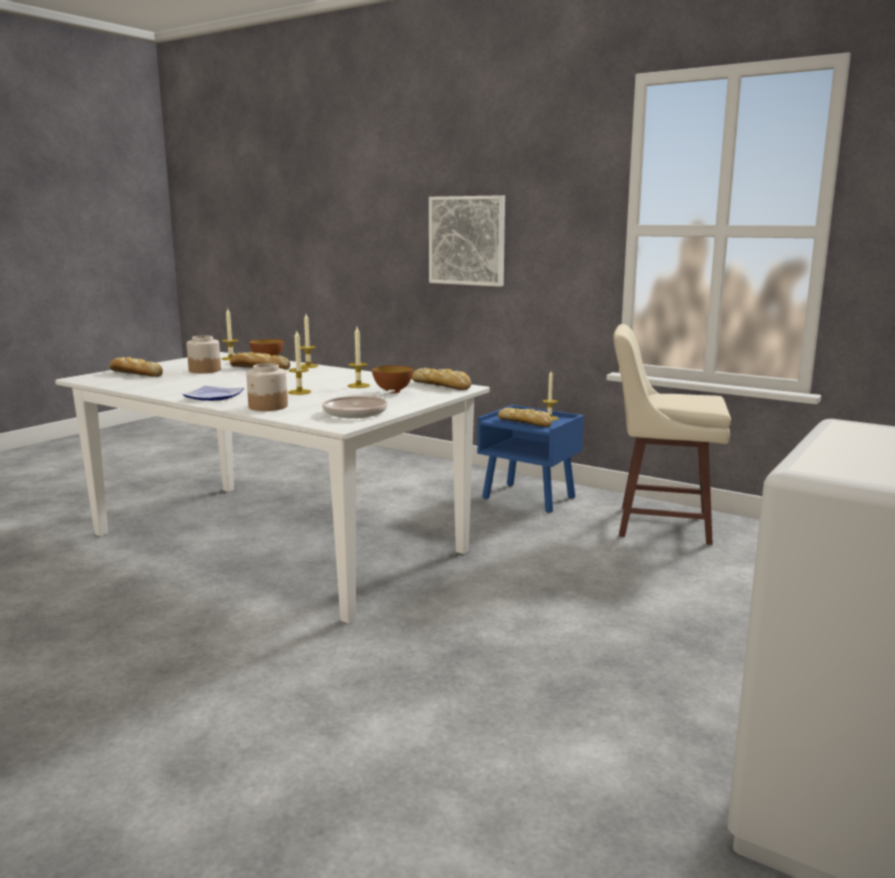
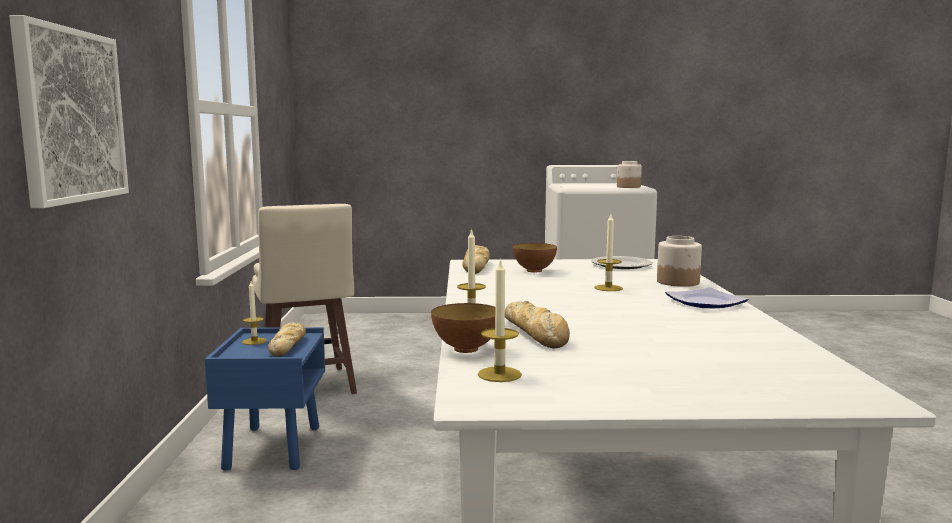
camera: 125 degrees left, 5 degrees down
bread [110,357,163,377] -> none
jar [187,335,221,373] -> jar moved to [617,161,642,188]
frying pan [322,390,395,418] -> plate [591,256,653,269]
candle [347,327,370,388] -> none

